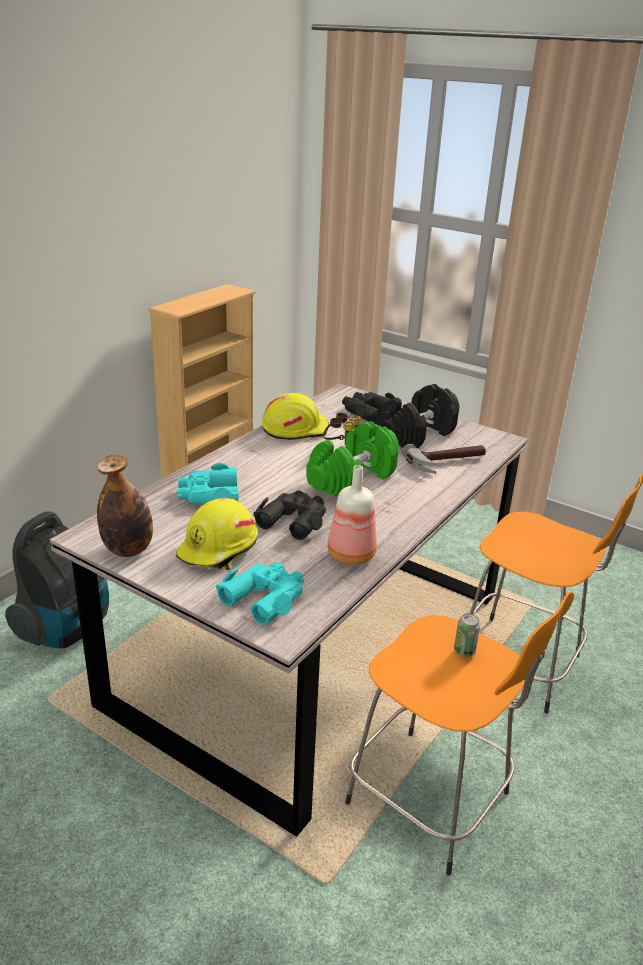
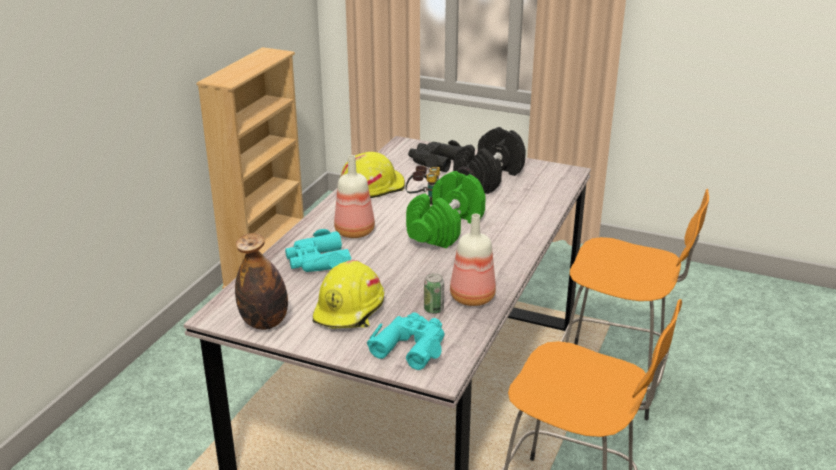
camera: 10 degrees left, 0 degrees up
vacuum cleaner [5,511,109,649] -> none
black binoculars [253,490,326,540] -> none
hammer [402,444,486,474] -> none
can [454,614,480,657] -> can moved to [424,273,444,314]
none -> bottle [334,155,375,238]

